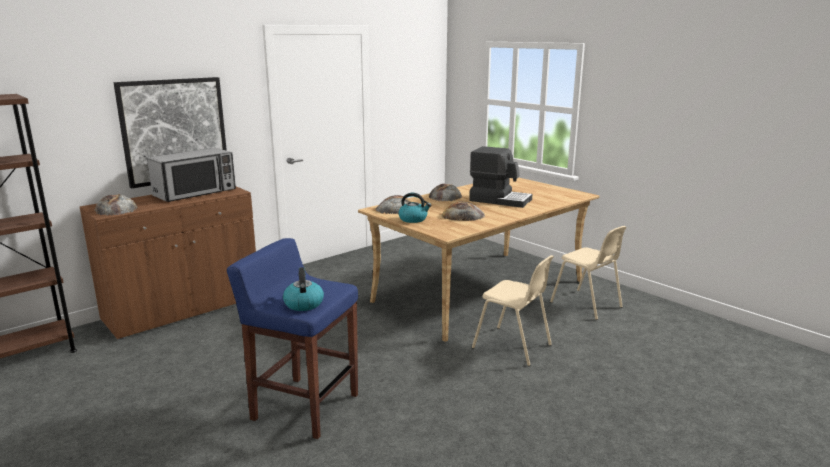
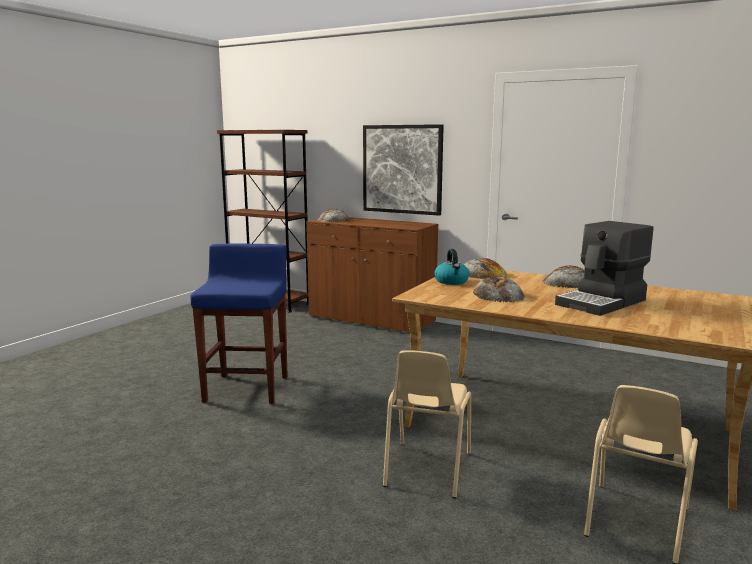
camera: 70 degrees right, 5 degrees down
microwave [147,148,236,202] -> none
kettle [283,267,324,311] -> none
coffee machine [469,146,532,208] -> coffee machine turned 45 degrees clockwise [555,221,653,316]

